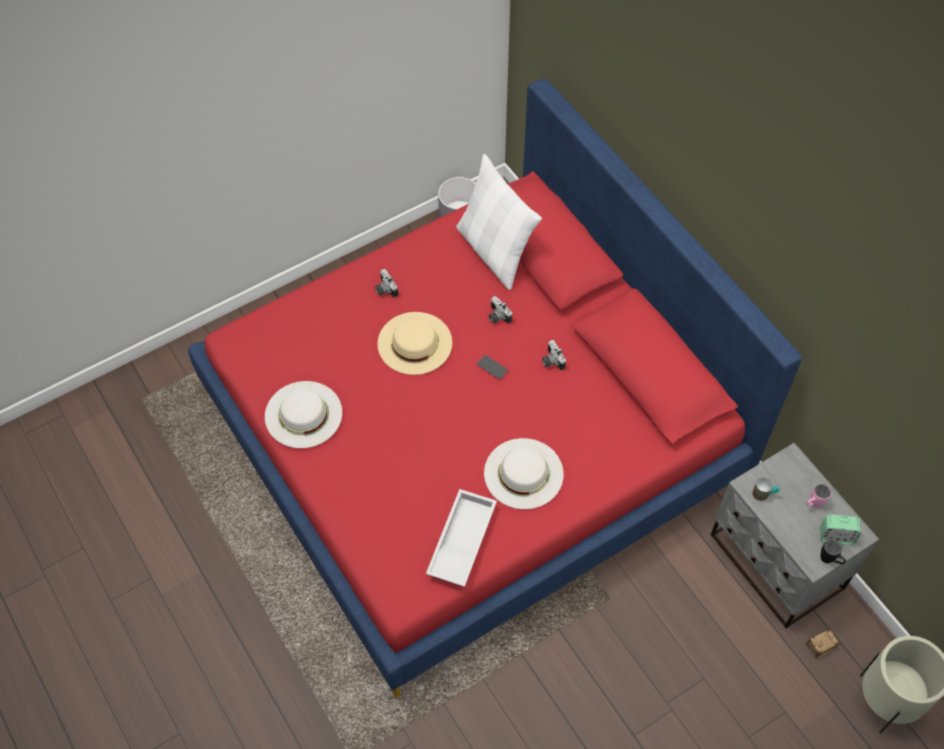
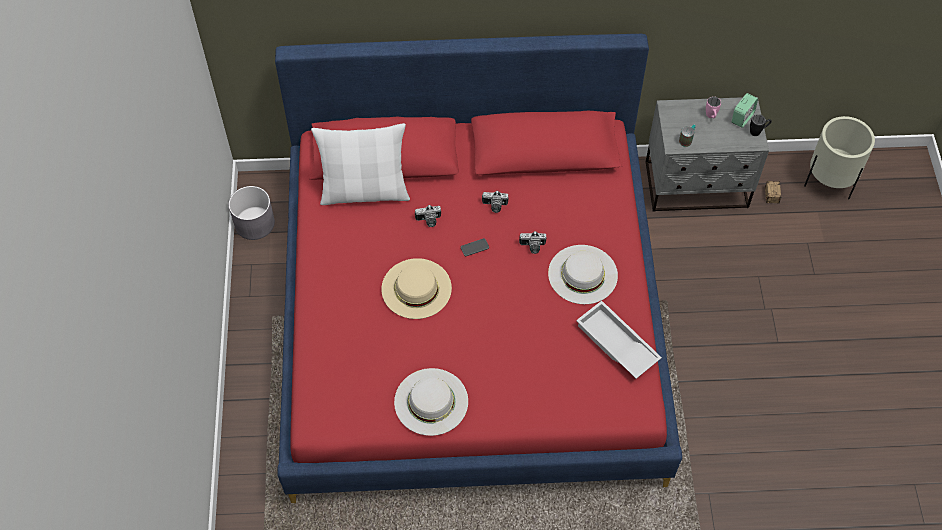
camera: 60 degrees left, 0 degrees up
camera [375,269,398,298] -> camera moved to [519,231,546,254]

